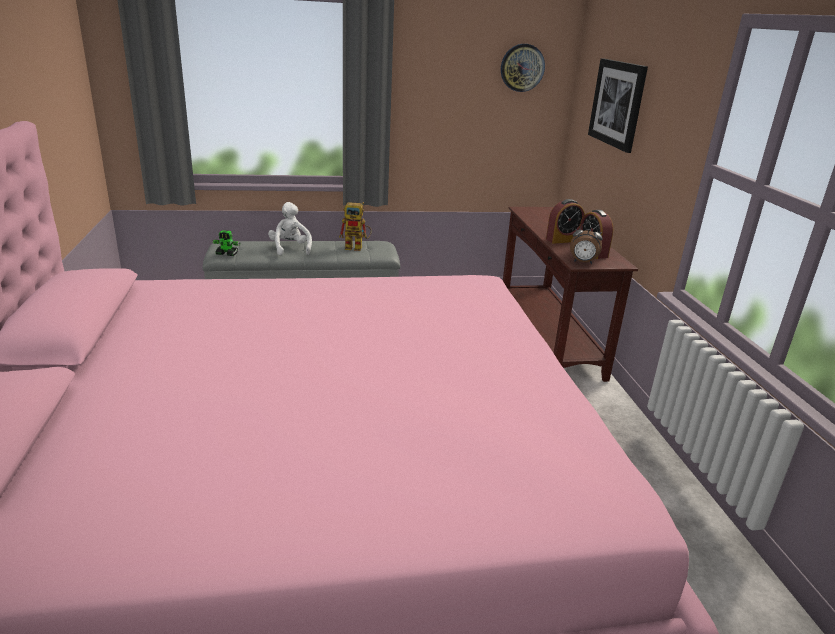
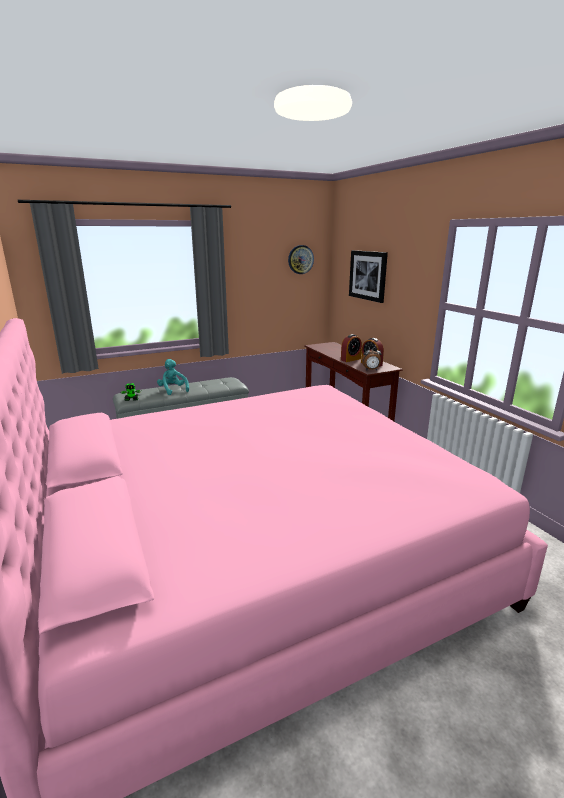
camera: 15 degrees left, 5 degrees down
white plush toy [268,202,312,255] -> turquoise plush toy [157,359,189,395]
toy robot [339,202,372,251] -> none

